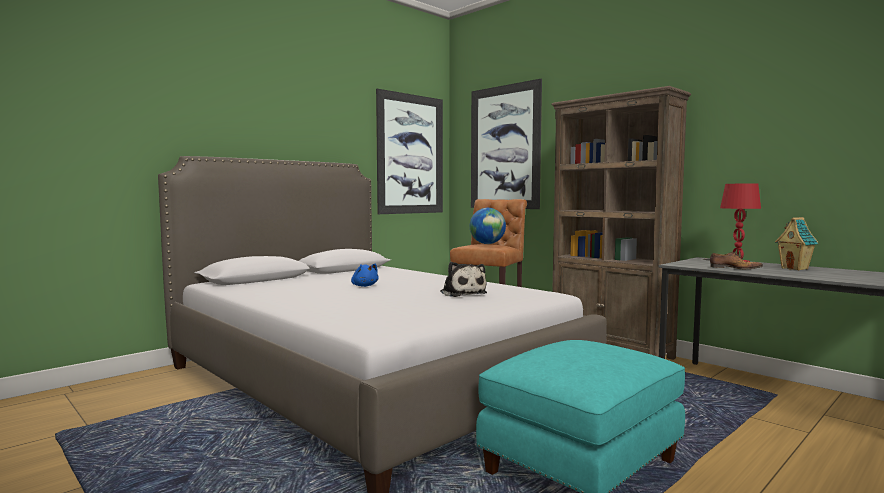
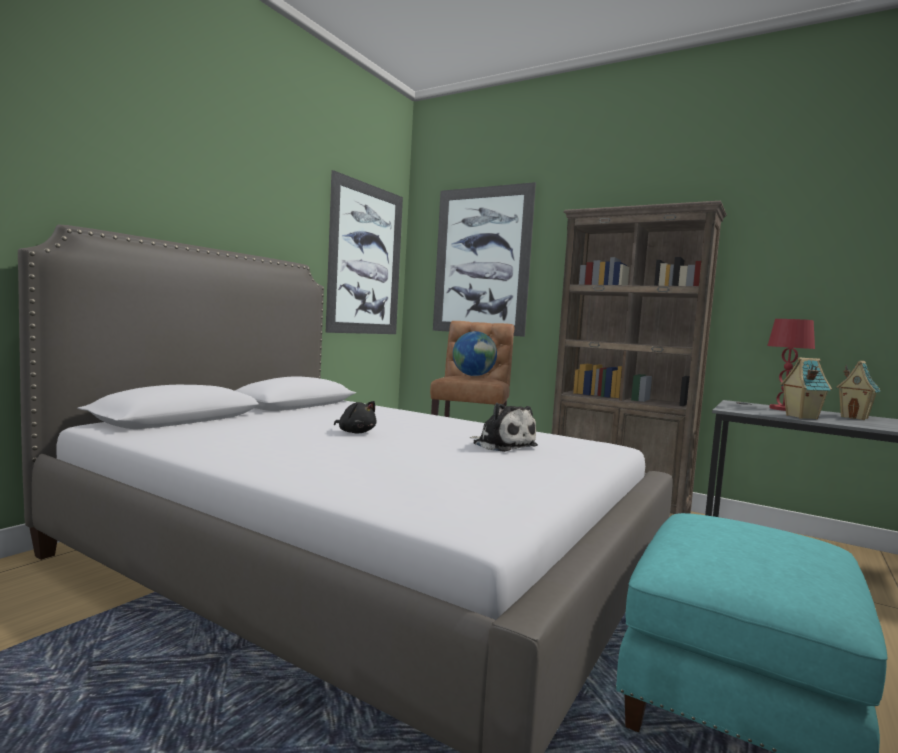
camera: 15 degrees left, 0 degrees up
blue plush toy [351,263,379,287] -> black plush toy [334,401,377,434]
shoe [710,252,763,269] -> toy house [780,357,832,419]

